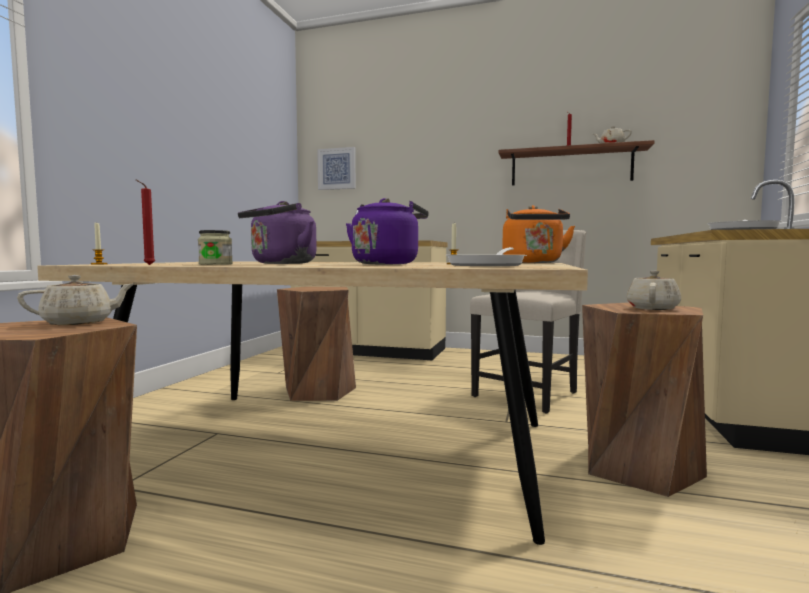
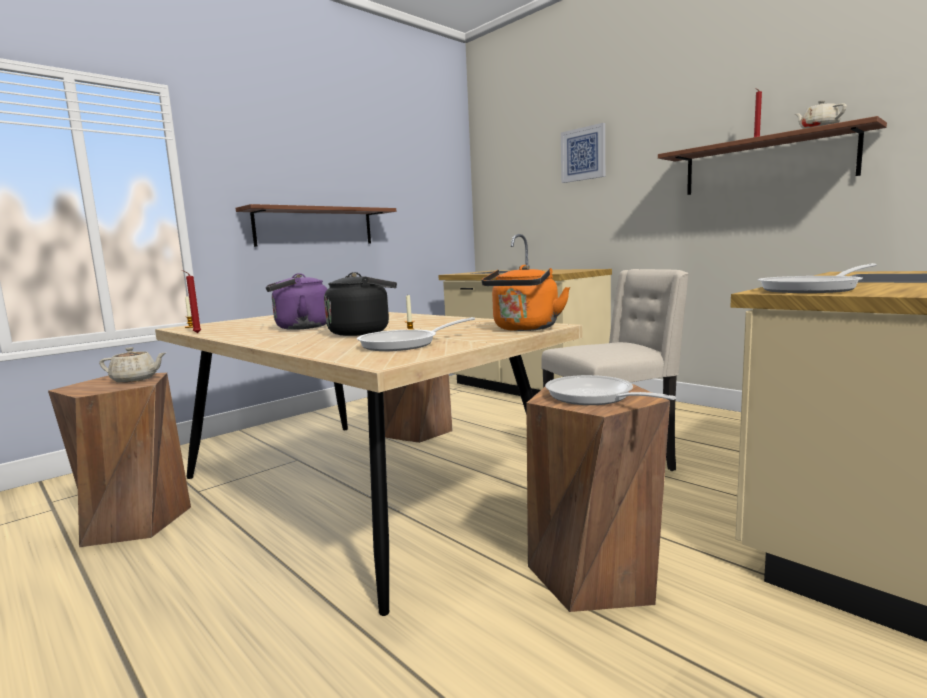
camera: 30 degrees right, 5 degrees up
jar [198,230,233,265] -> none
picture [317,147,356,190] -> picture moved to [561,123,605,183]
purple kettle [346,198,429,264] -> black kettle [324,272,397,336]
beige teapot [627,271,681,310] -> frying pan [545,375,676,405]
none -> shelf [236,204,396,247]

